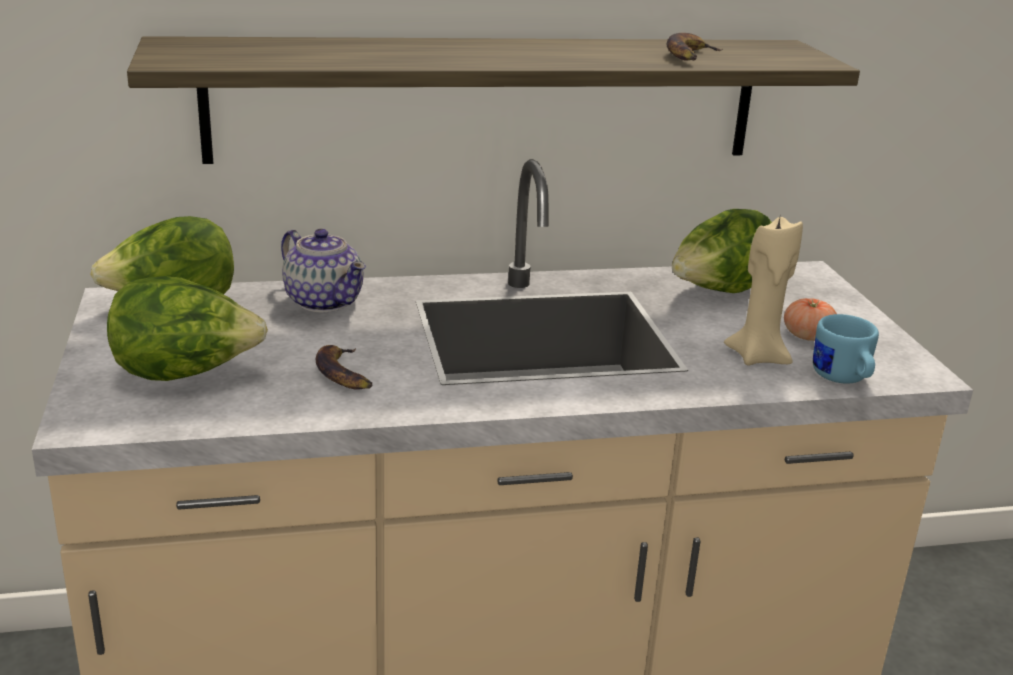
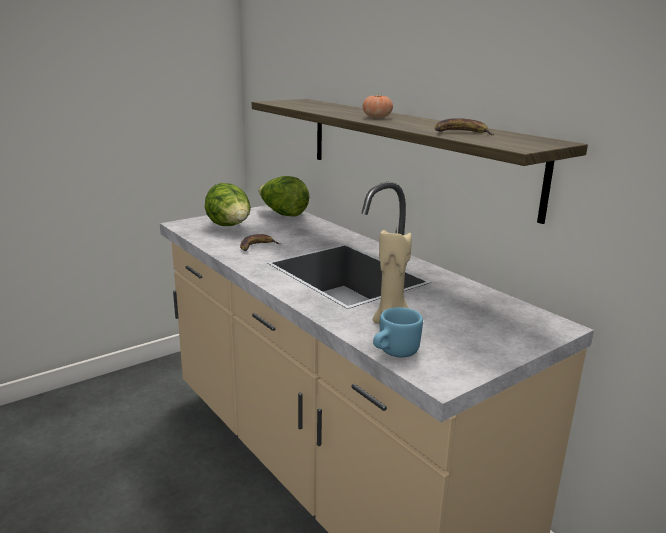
camera: 65 degrees right, 5 degrees down
teapot [281,229,366,313] -> none
lettuce [672,209,772,293] -> none
tomato [784,298,837,341] -> tomato moved to [363,95,393,118]

